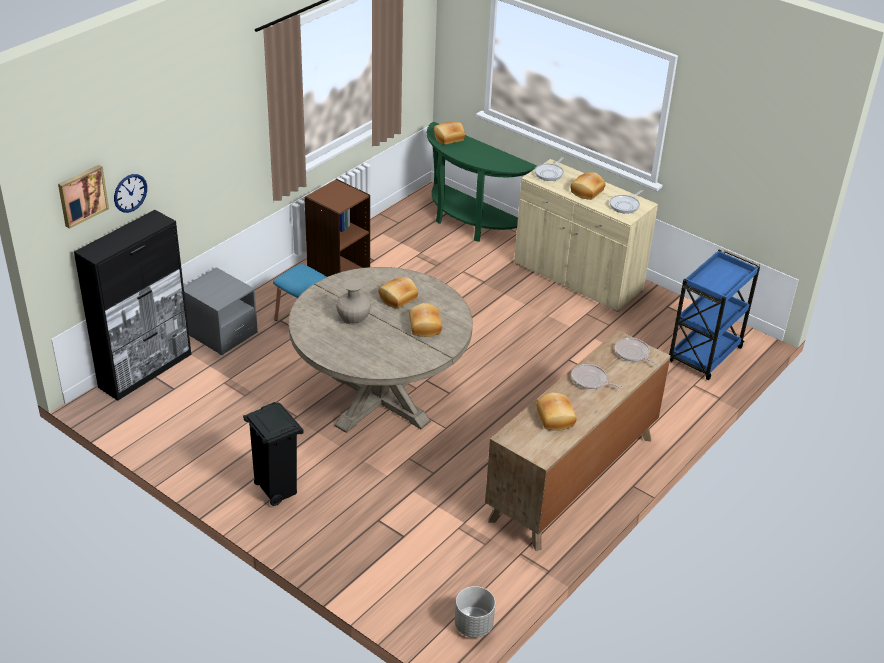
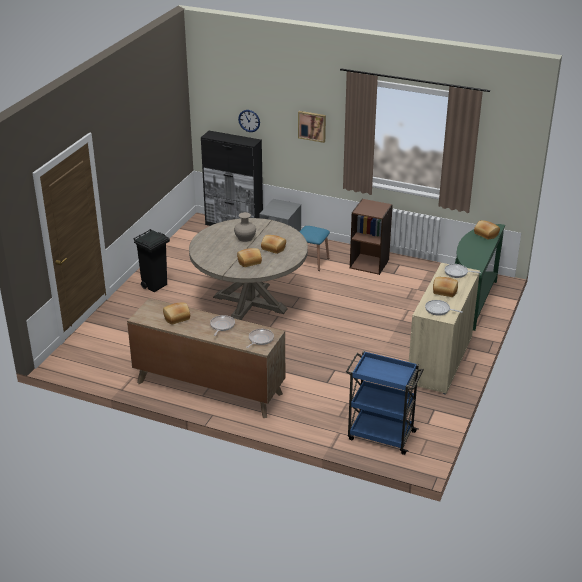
camera: 75 degrees right, 5 degrees down
picture [58,165,109,229] -> picture moved to [298,111,326,143]
grey planter [455,586,495,638] -> none

